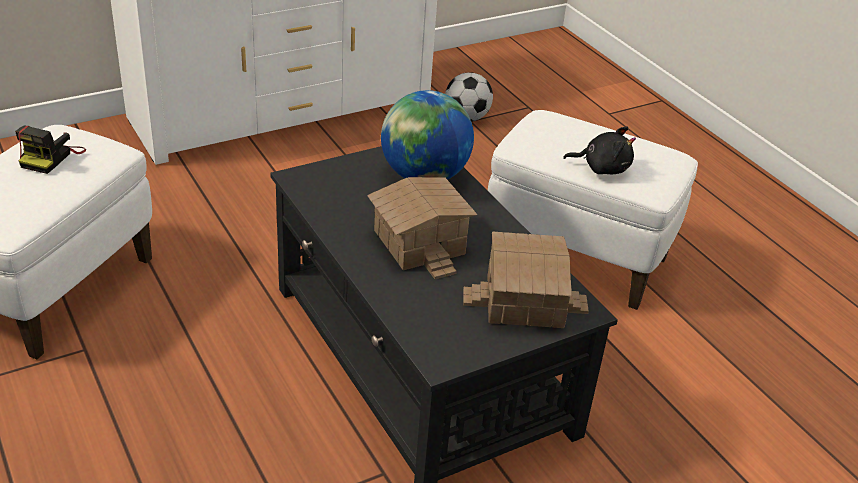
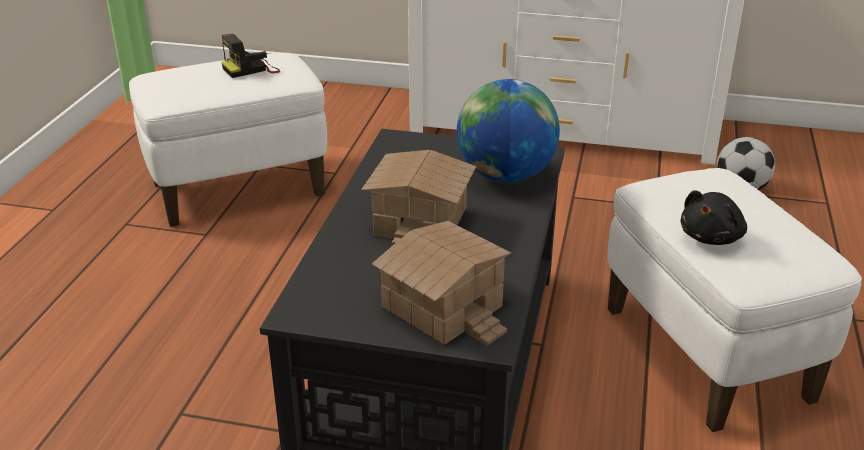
camera: 45 degrees right, 5 degrees down
black plush toy [563,127,636,174] -> black plush toy turned 75 degrees clockwise [680,190,747,245]

